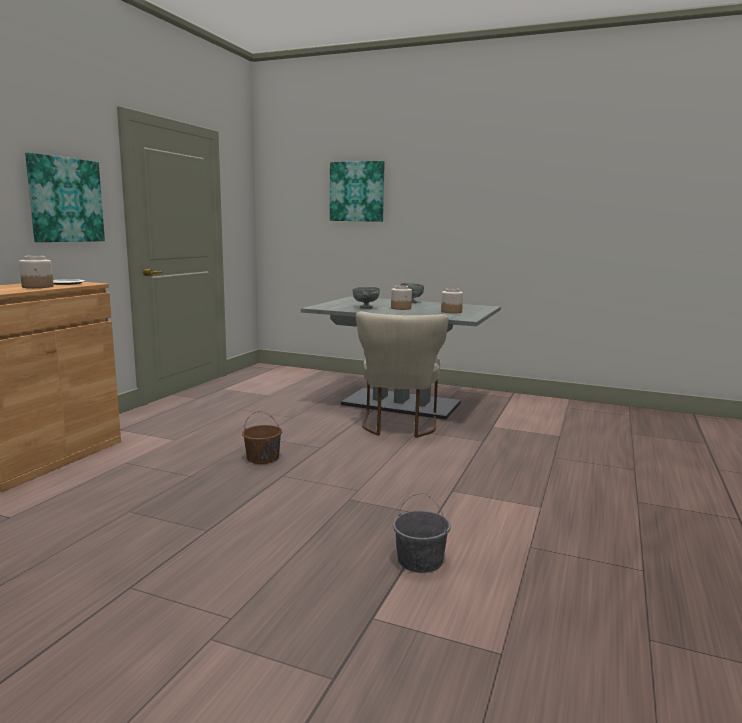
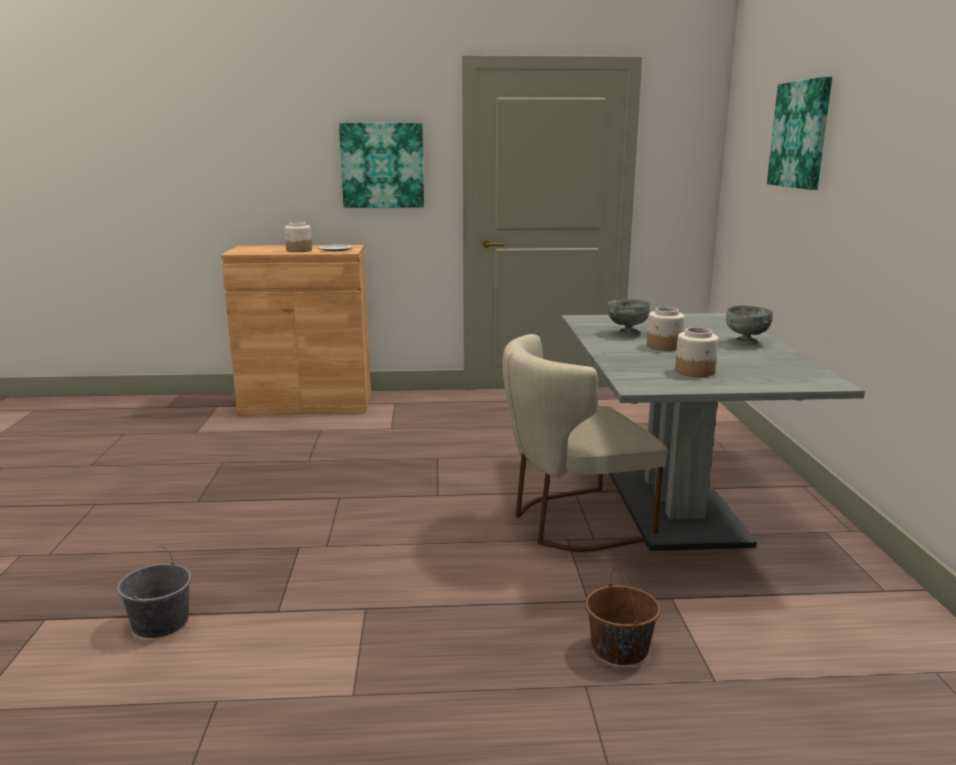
camera: 65 degrees right, 5 degrees up
brown bucket [242,411,283,464] -> brown bucket moved to [585,568,661,665]

